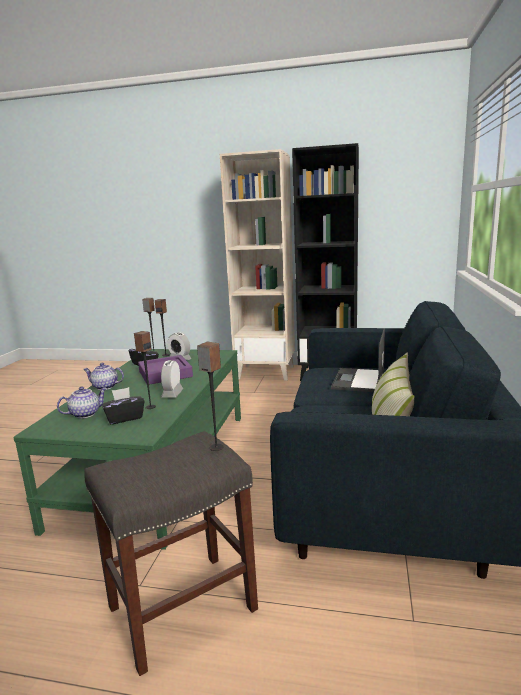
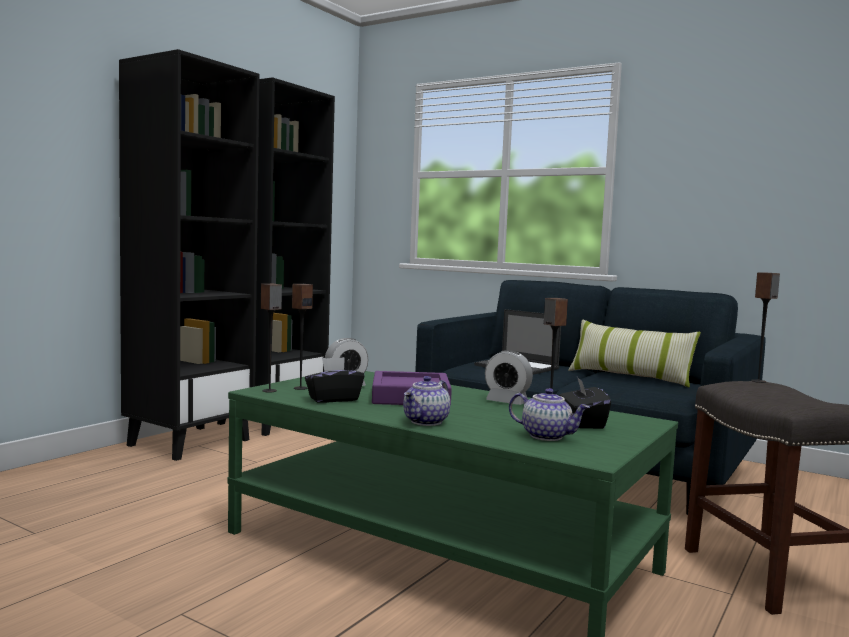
camera: 70 degrees left, 10 degrees down
teapot [57,387,107,418] -> teapot turned 135 degrees clockwise [509,388,590,441]
beige bookcase [220,149,295,381] -> black bookcase [119,49,259,461]

